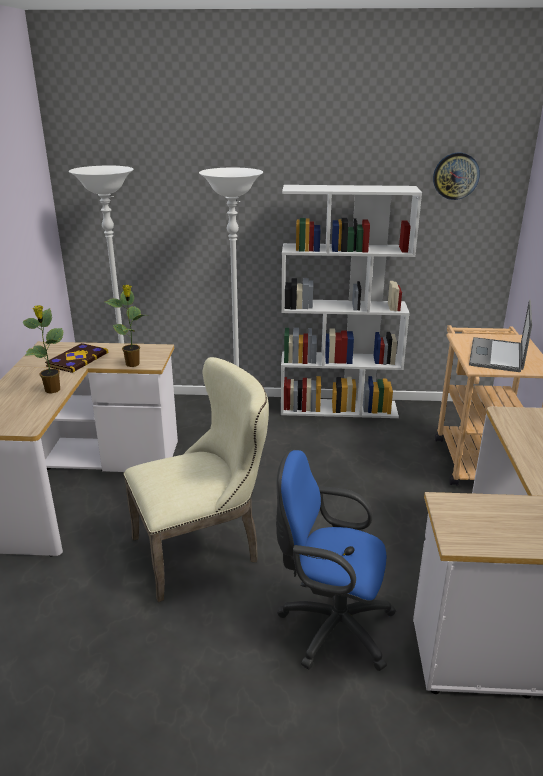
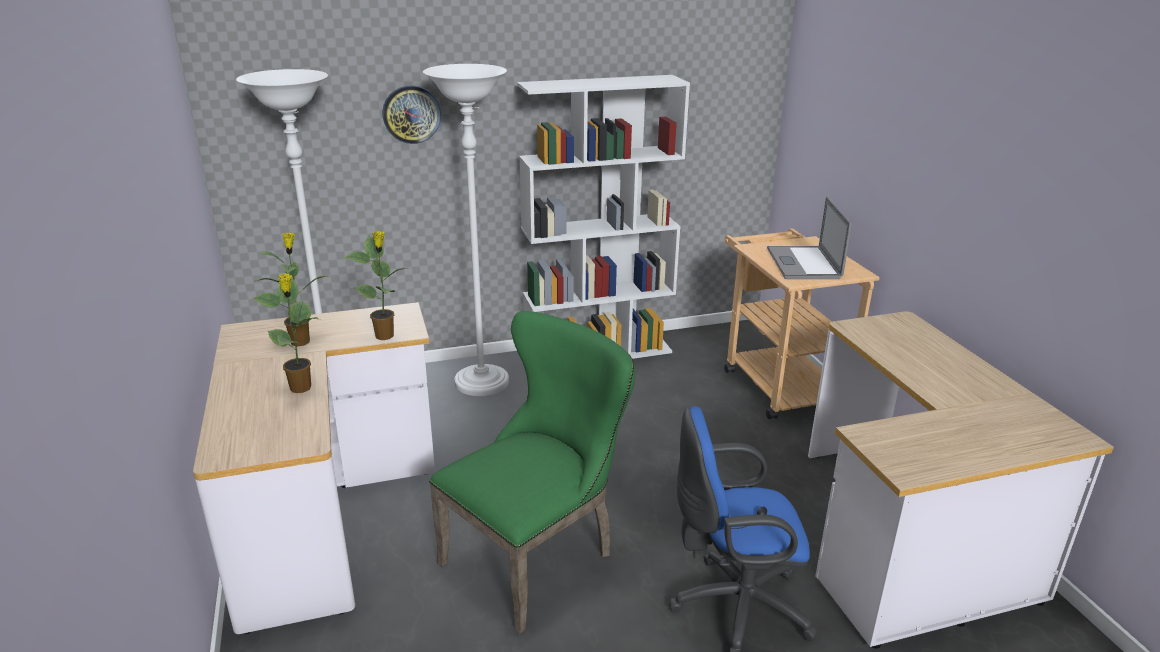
camera: 20 degrees left, 0 degrees up
book [45,343,108,373] -> potted plant [255,232,328,347]
beige chair [123,357,269,602] -> green chair [429,311,635,634]
wall clock [433,153,480,200] -> wall clock moved to [383,85,441,144]

